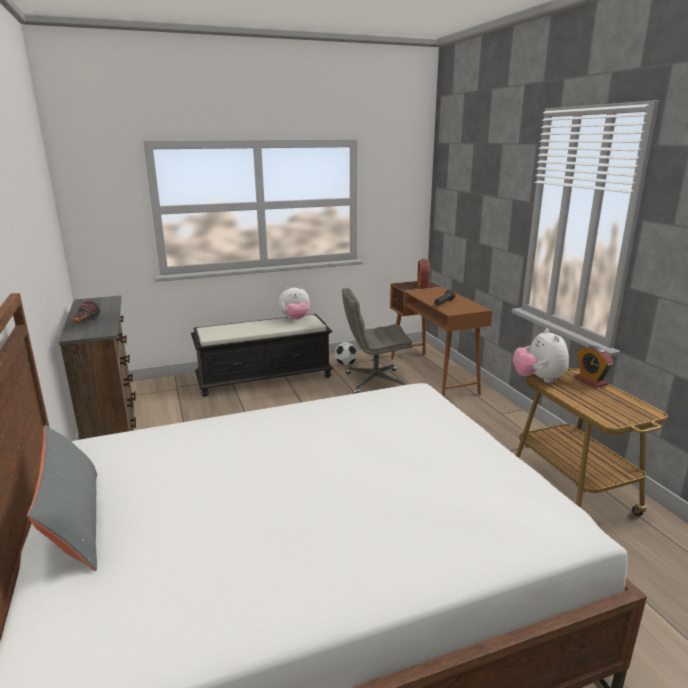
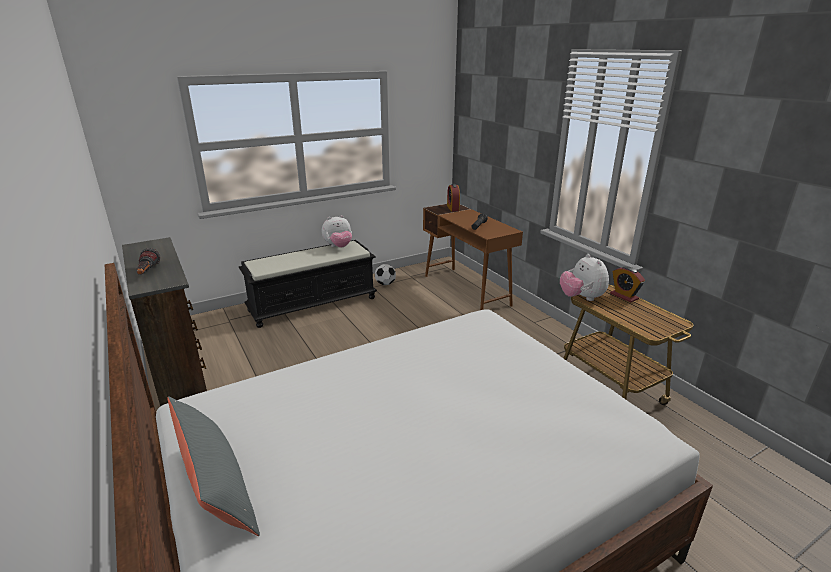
camera: 10 degrees left, 5 degrees up
grey office chair [342,288,412,394] -> none

